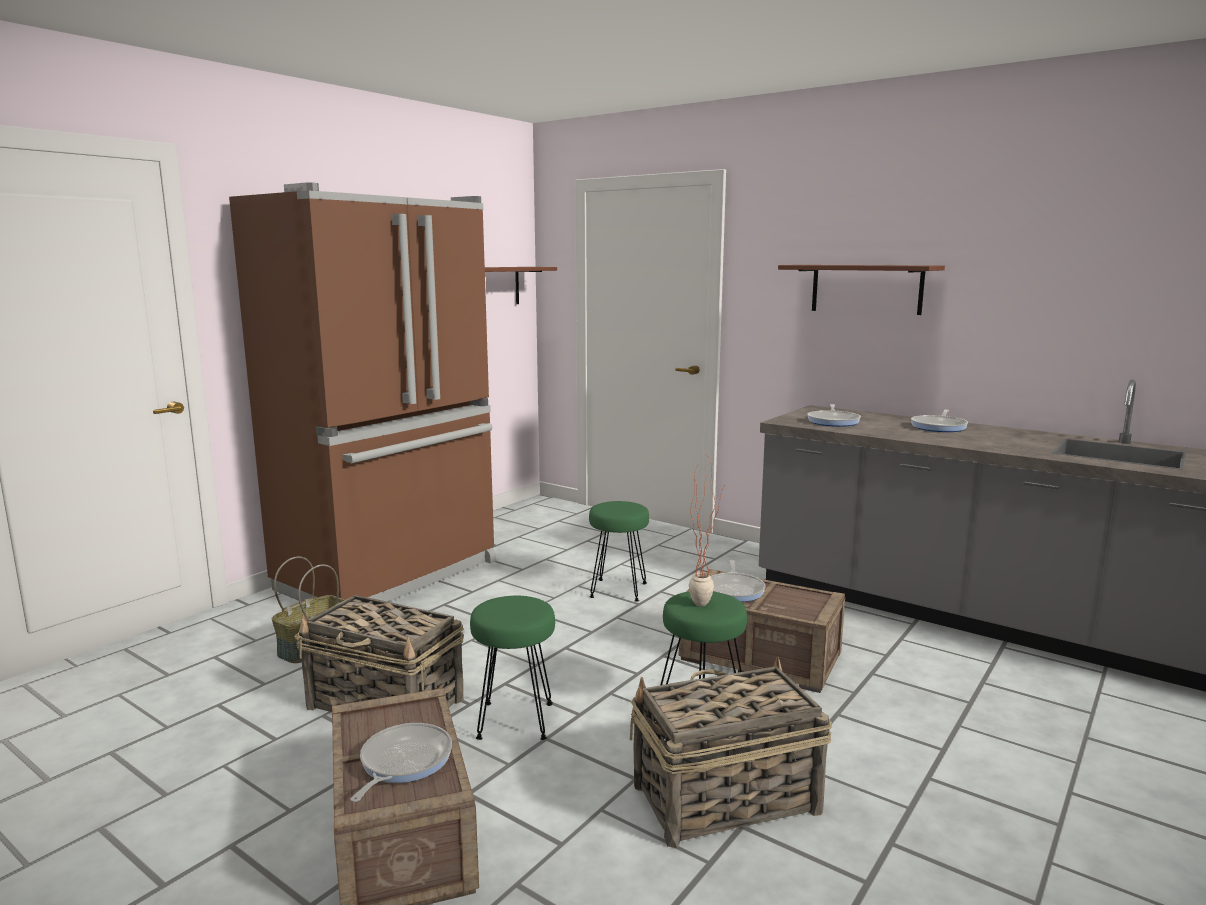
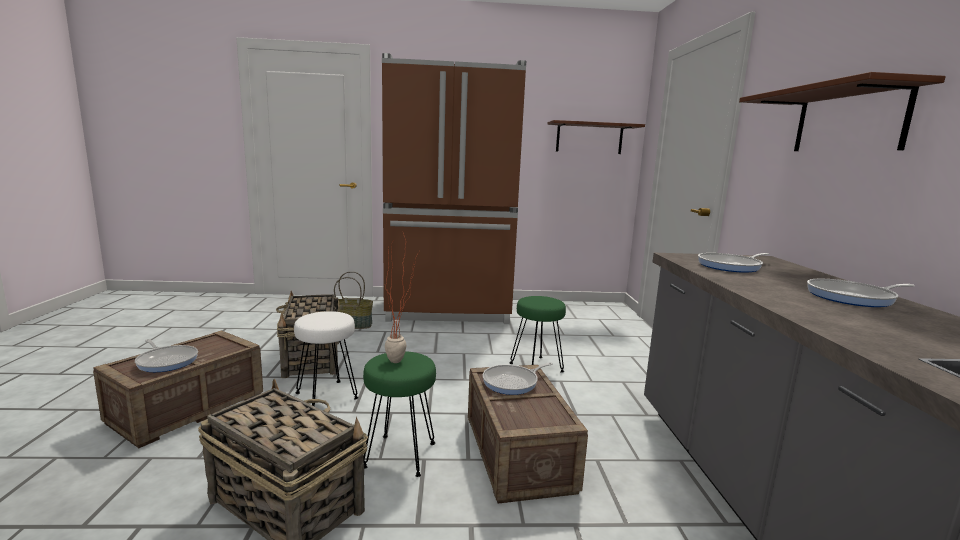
camera: 50 degrees right, 0 degrees up
frying pan [351,723,452,802] -> frying pan turned 60 degrees clockwise [135,339,198,372]
green stool [470,596,555,740] -> white stool [294,311,358,406]

